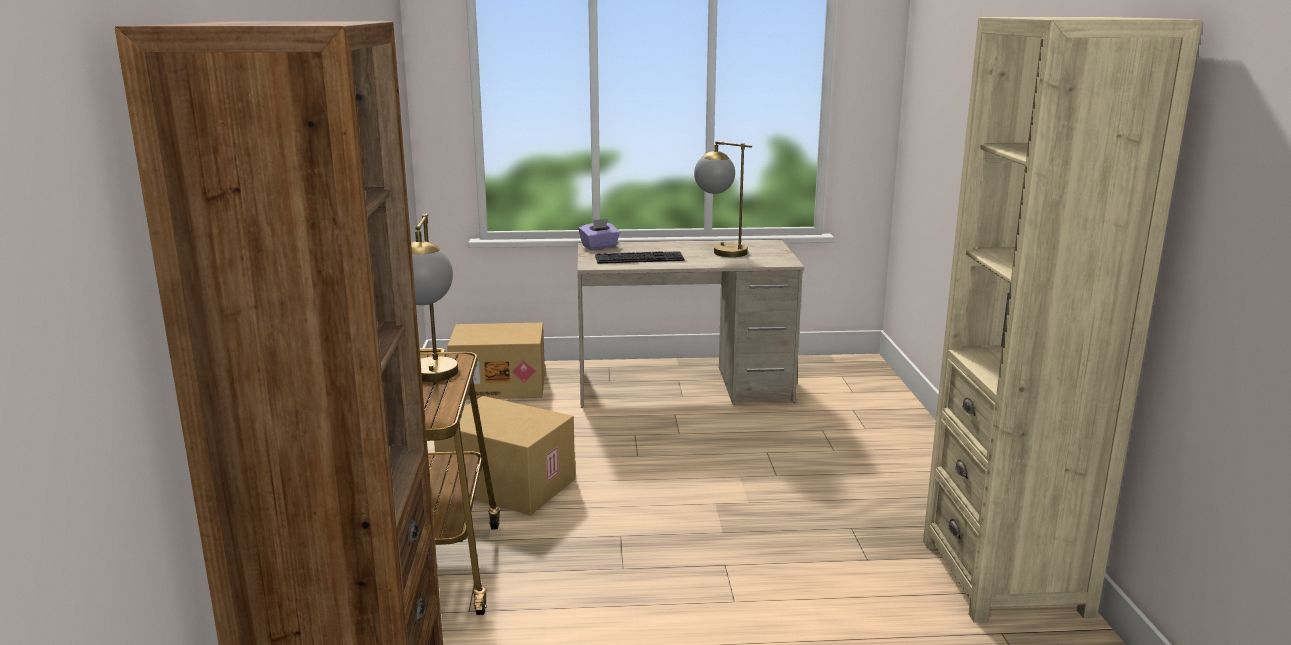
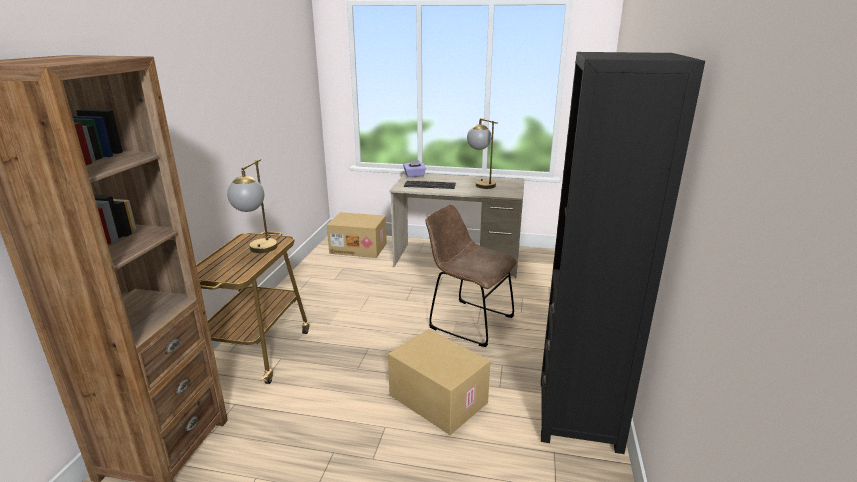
camera: 15 degrees right, 5 degrees up
cardboard box [434,396,575,515] -> cardboard box moved to [388,329,491,435]
beige bookcase [923,17,1203,623] -> black bookcase [541,52,705,454]
none -> brown chair [425,204,517,347]

